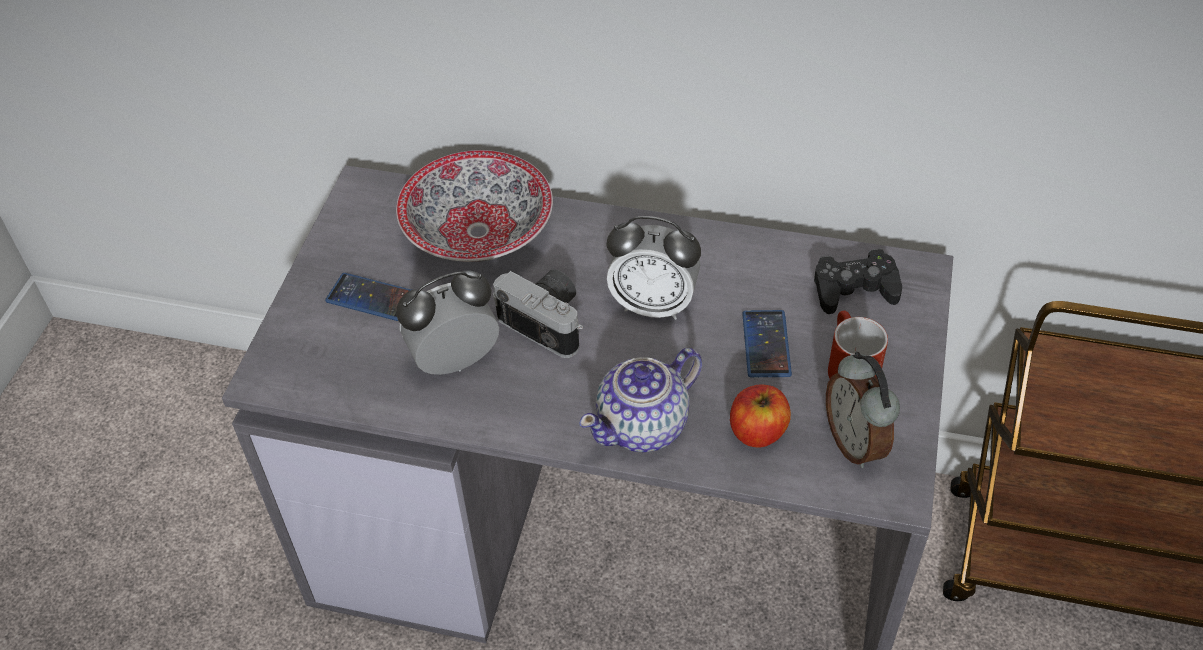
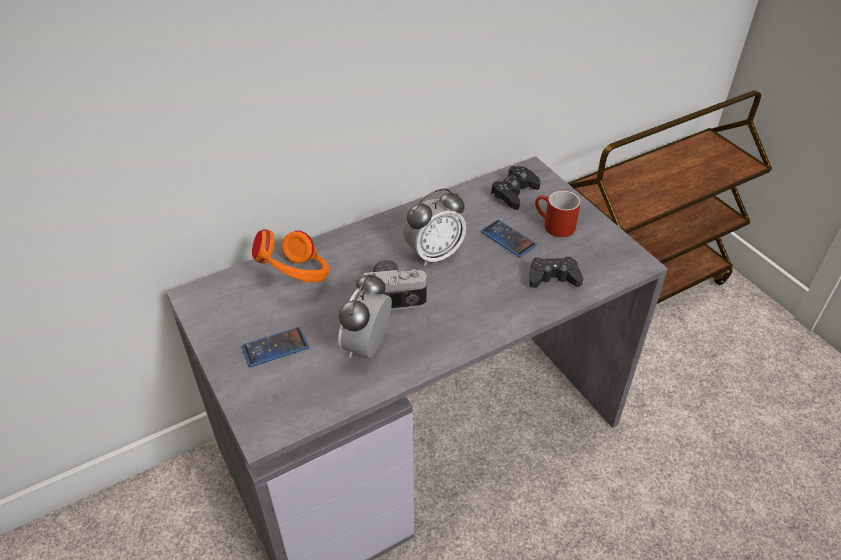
camera: 45 degrees left, 5 degrees down
bowl [396,150,553,262] -> orange headphones [252,229,330,282]
teapot [580,348,702,452] -> none
apple [730,385,791,447] -> black game controller [529,257,583,288]
alarm clock [826,352,900,468] -> none

